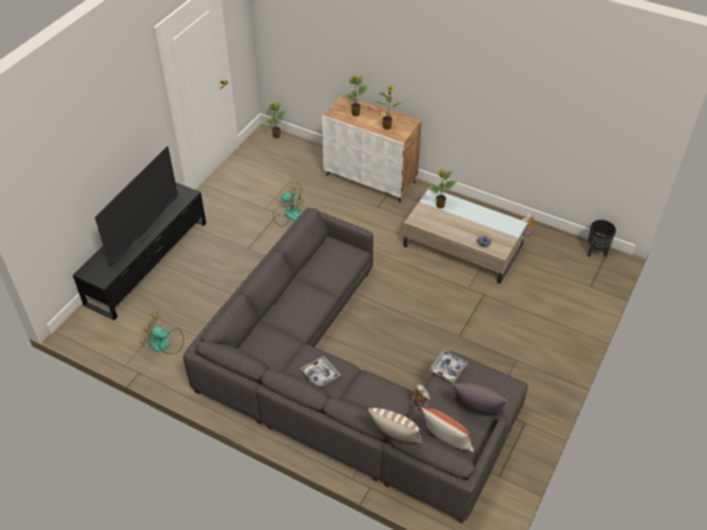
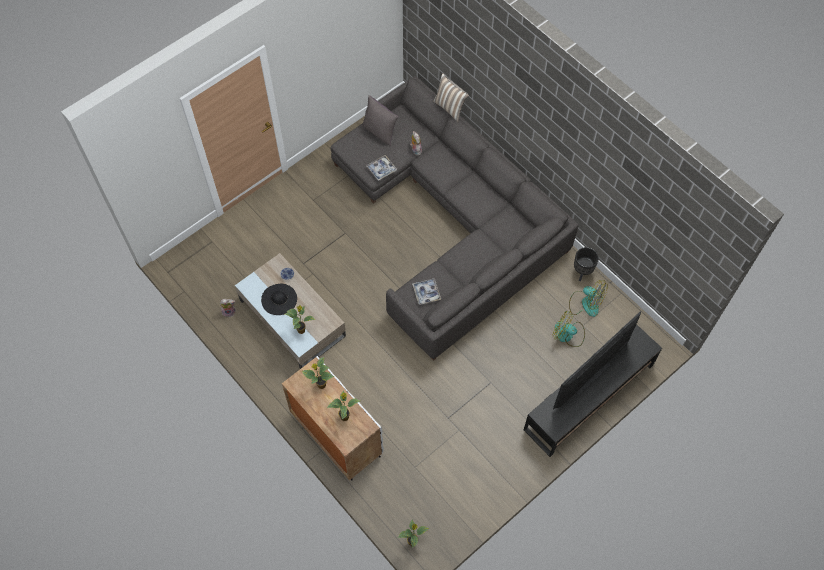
camera: 160 degrees left, 15 degrees up
fan [273,181,304,227] -> fan moved to [552,311,585,347]
tray [300,356,341,387] -> tray moved to [412,278,441,305]
pillow [421,407,474,452] -> none
black planter [587,220,616,257] -> black planter moved to [574,247,599,281]
none -> black hat [261,284,297,315]

